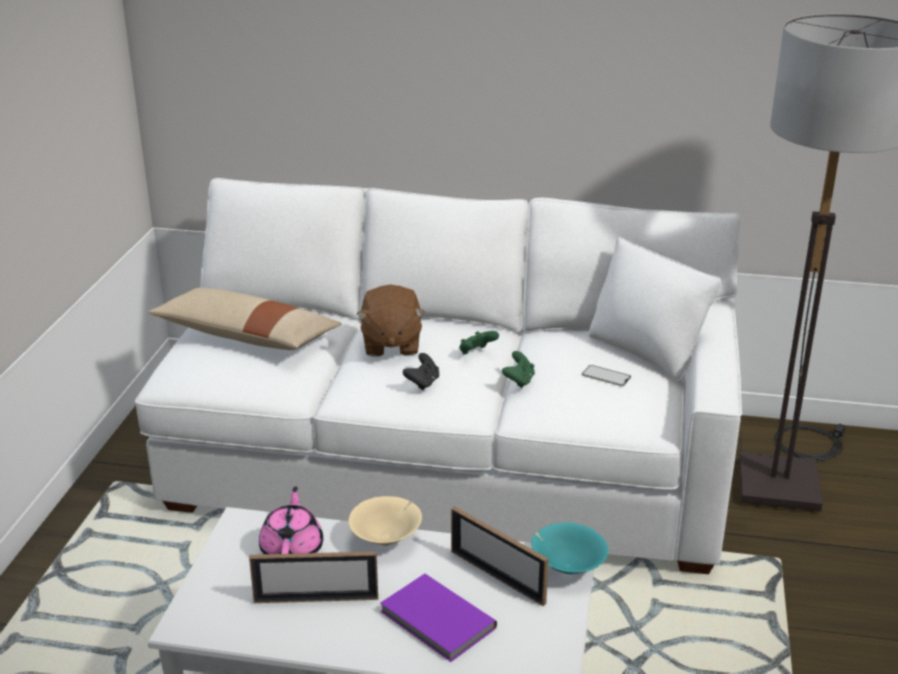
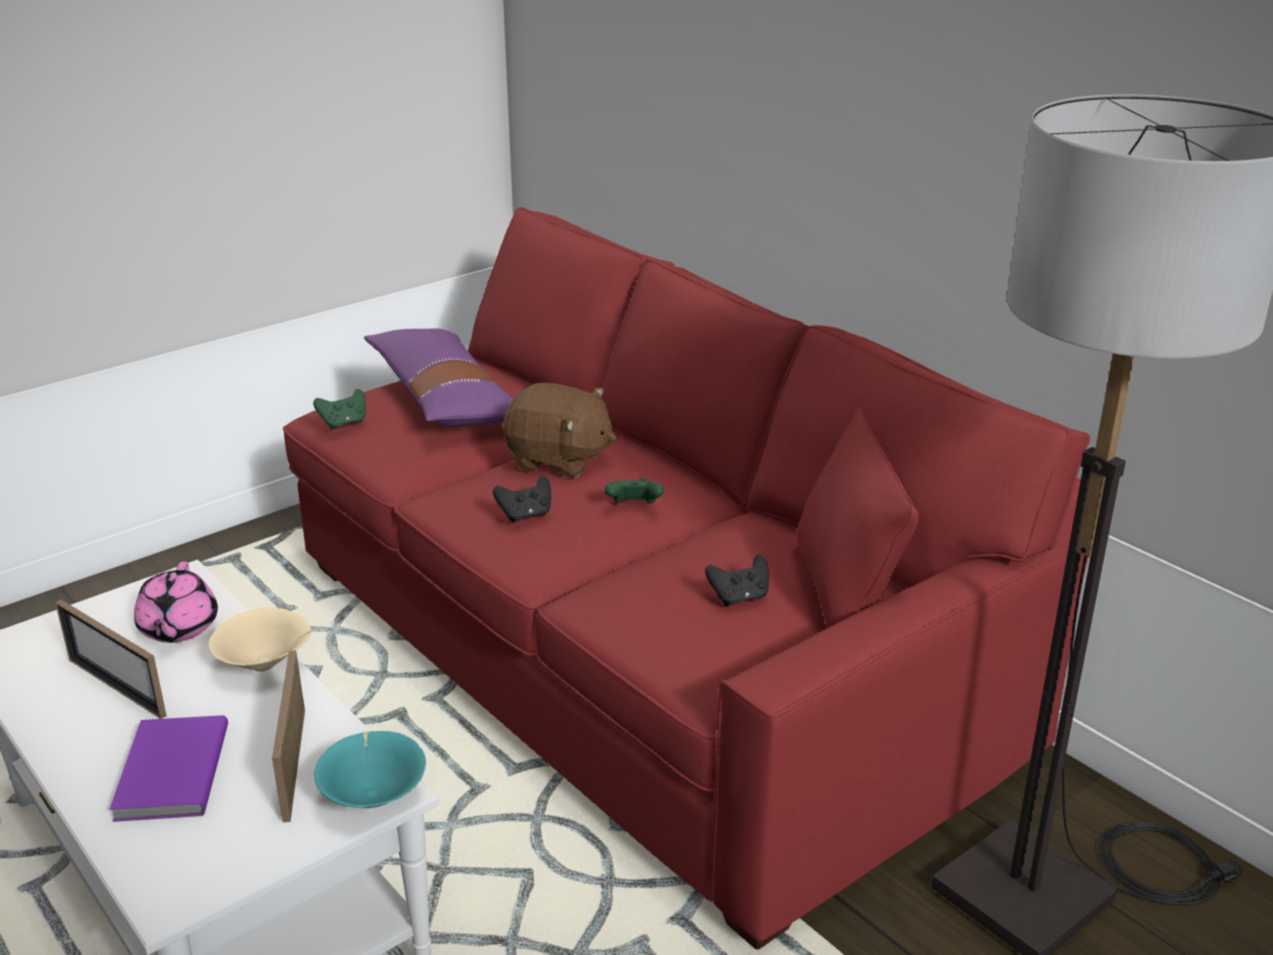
camera: 40 degrees right, 0 degrees up
white sofa [135,178,742,574] -> red sofa [283,207,1090,950]
beige pillow [148,288,341,350] -> purple pillow [364,328,513,426]
pink teapot [259,486,323,554] -> pink teapot turned 135 degrees clockwise [134,562,218,643]
brown plush toy [356,284,425,357] -> brown plush toy turned 105 degrees counterclockwise [503,383,616,478]
green game controller [502,351,535,388] -> green game controller moved to [313,389,366,430]
phone [582,365,631,386] -> black game controller [705,555,769,606]

